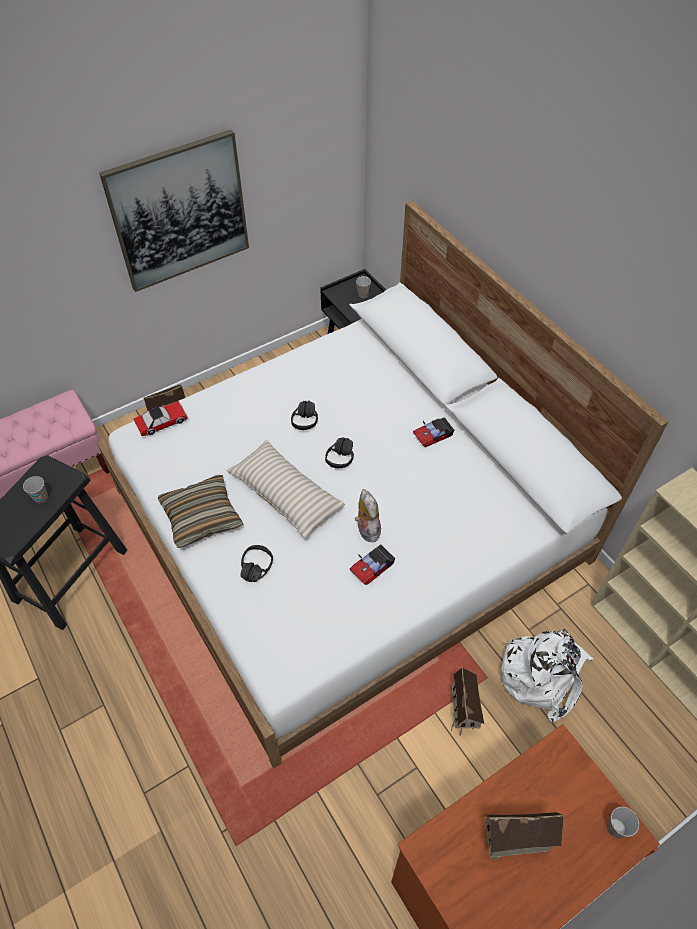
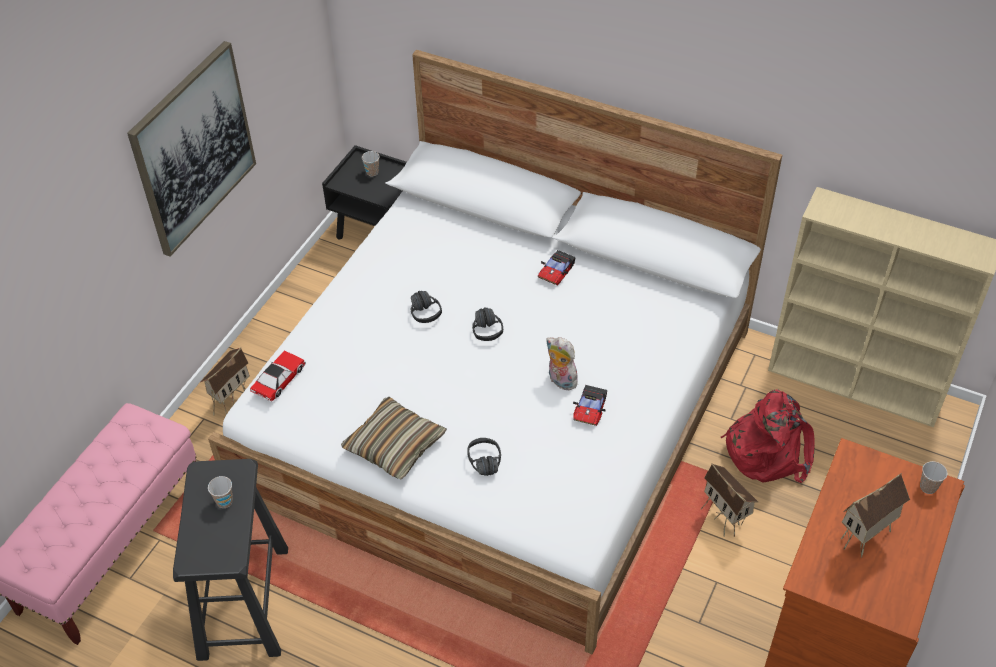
camera: 30 degrees left, 5 degrees down
beige pillow [226,440,345,539] -> none
white backpack [502,629,594,722] -> red backpack [721,389,815,483]

